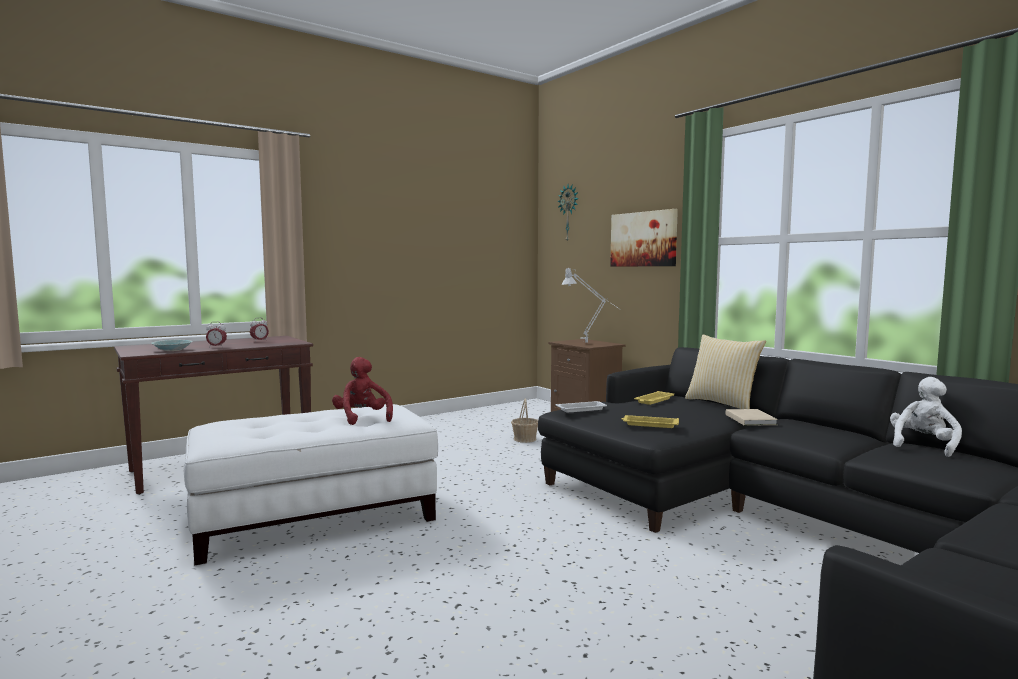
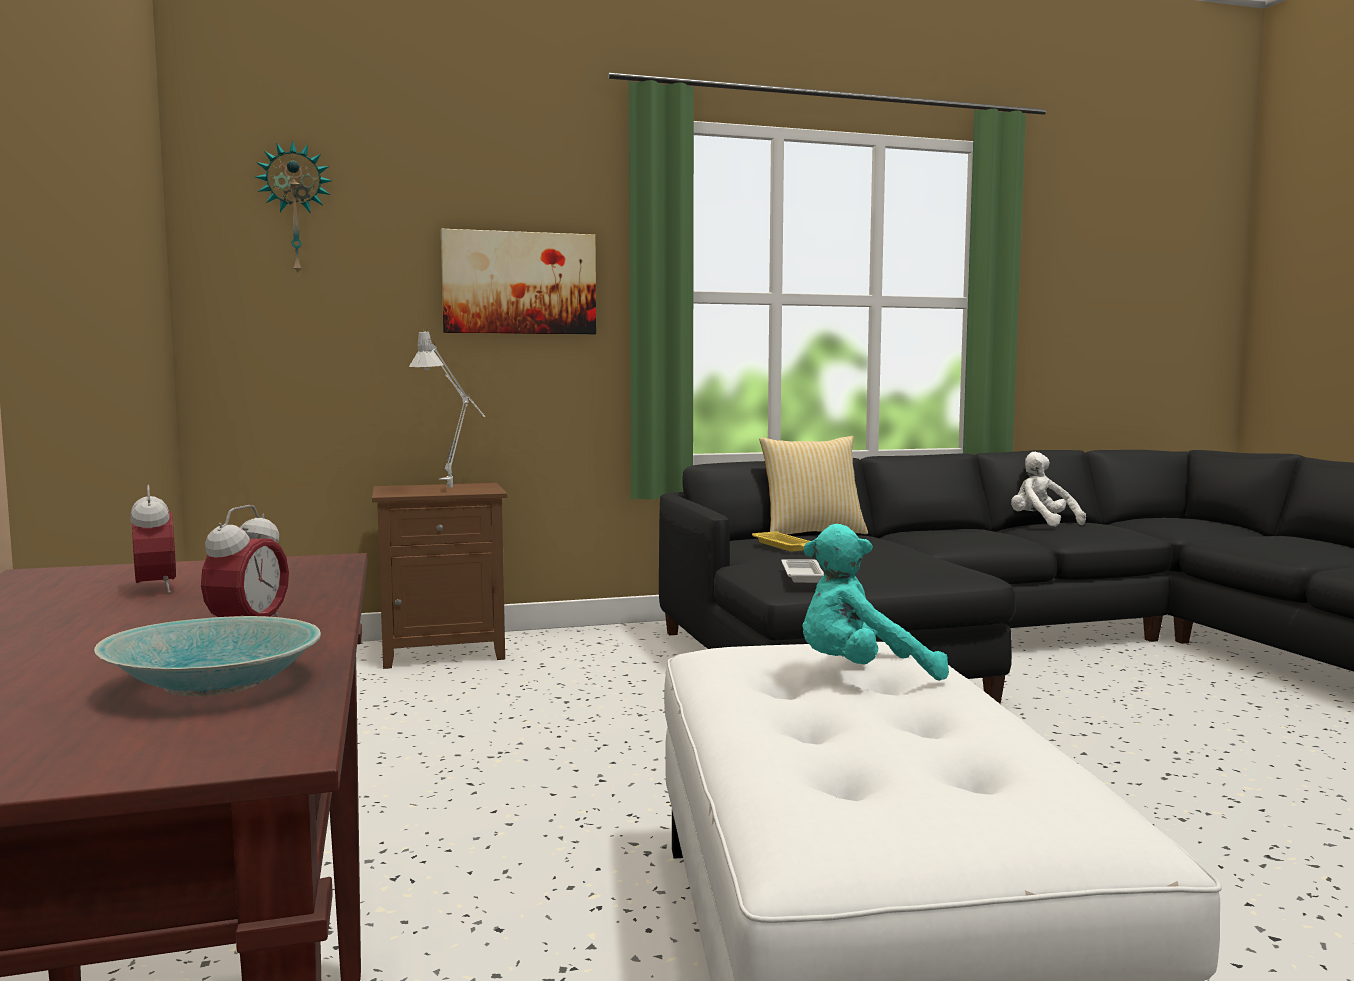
camera: 70 degrees left, 0 degrees up
red plush toy [332,357,393,425] -> turquoise plush toy [802,524,949,681]
basket [511,398,538,443] -> none
yellow tray [622,415,679,428] -> none
beige book [726,409,778,426] -> none

